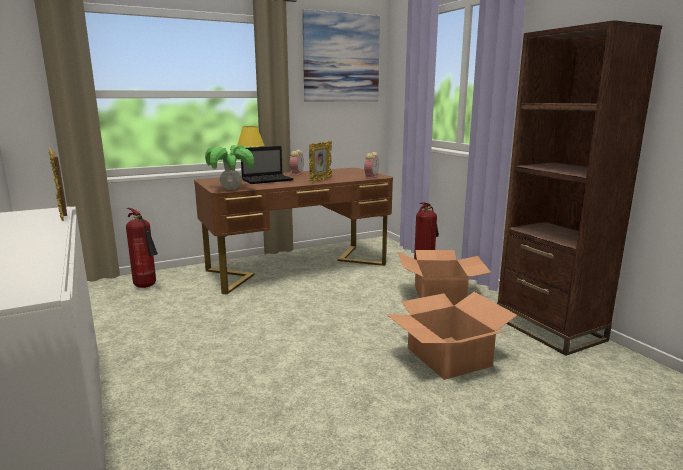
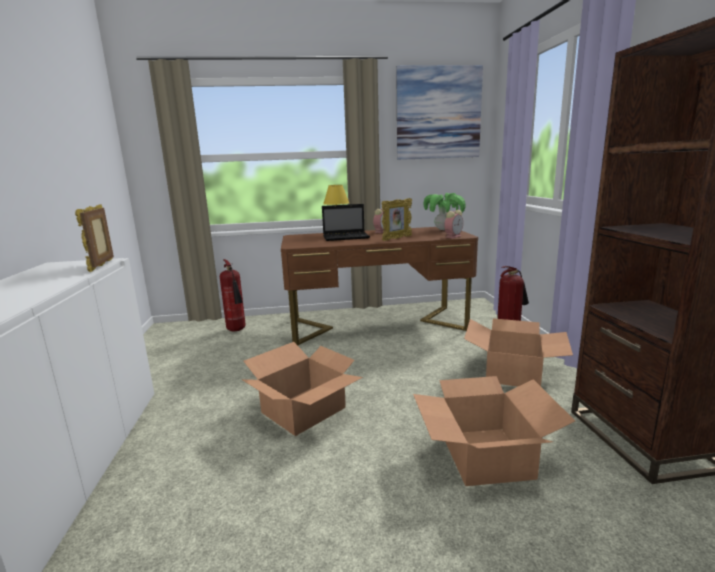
camera: 20 degrees right, 0 degrees up
potted plant [205,145,254,190] -> potted plant moved to [423,193,465,230]
none -> cardboard box [241,342,363,436]

